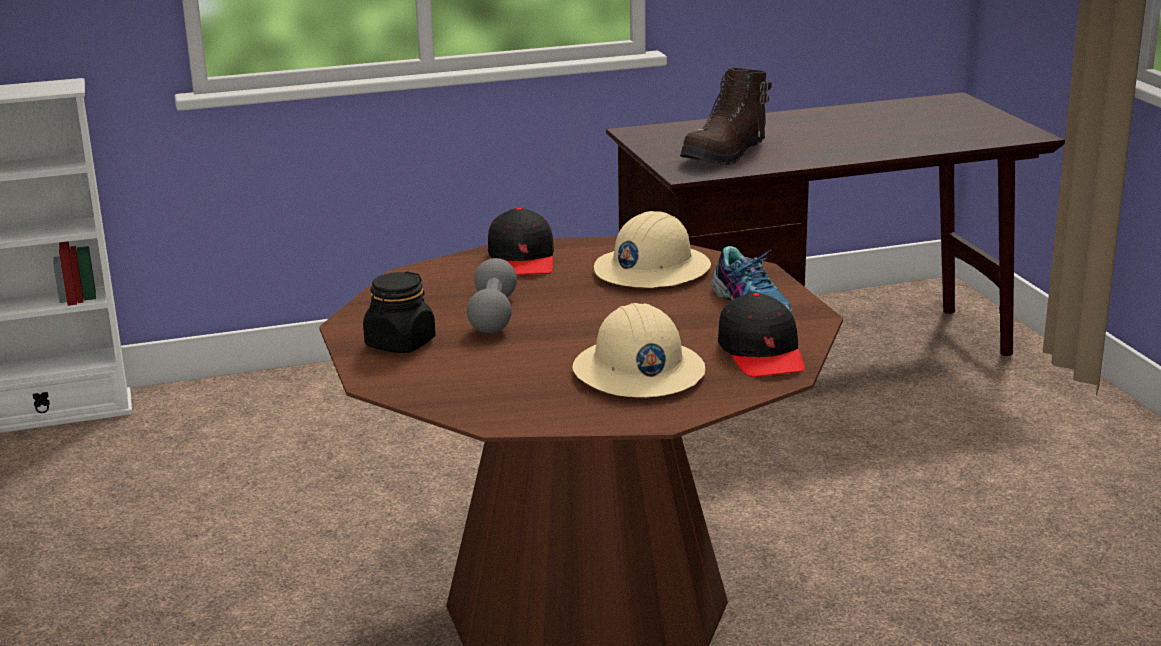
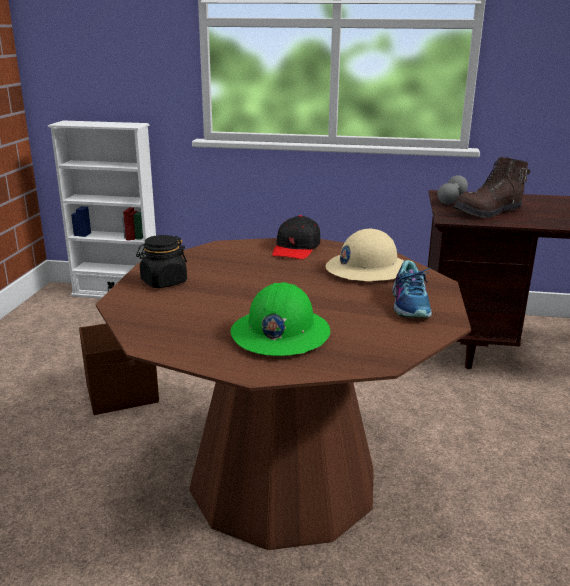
camera: 25 degrees right, 0 degrees up
grey dumbbell [467,258,517,334] -> grey dumbbell moved to [437,175,468,204]
beige hard hat [573,303,705,397] -> green hard hat [231,282,330,356]
black cap [718,293,805,377] -> none
none -> brown storage box [79,323,159,415]

